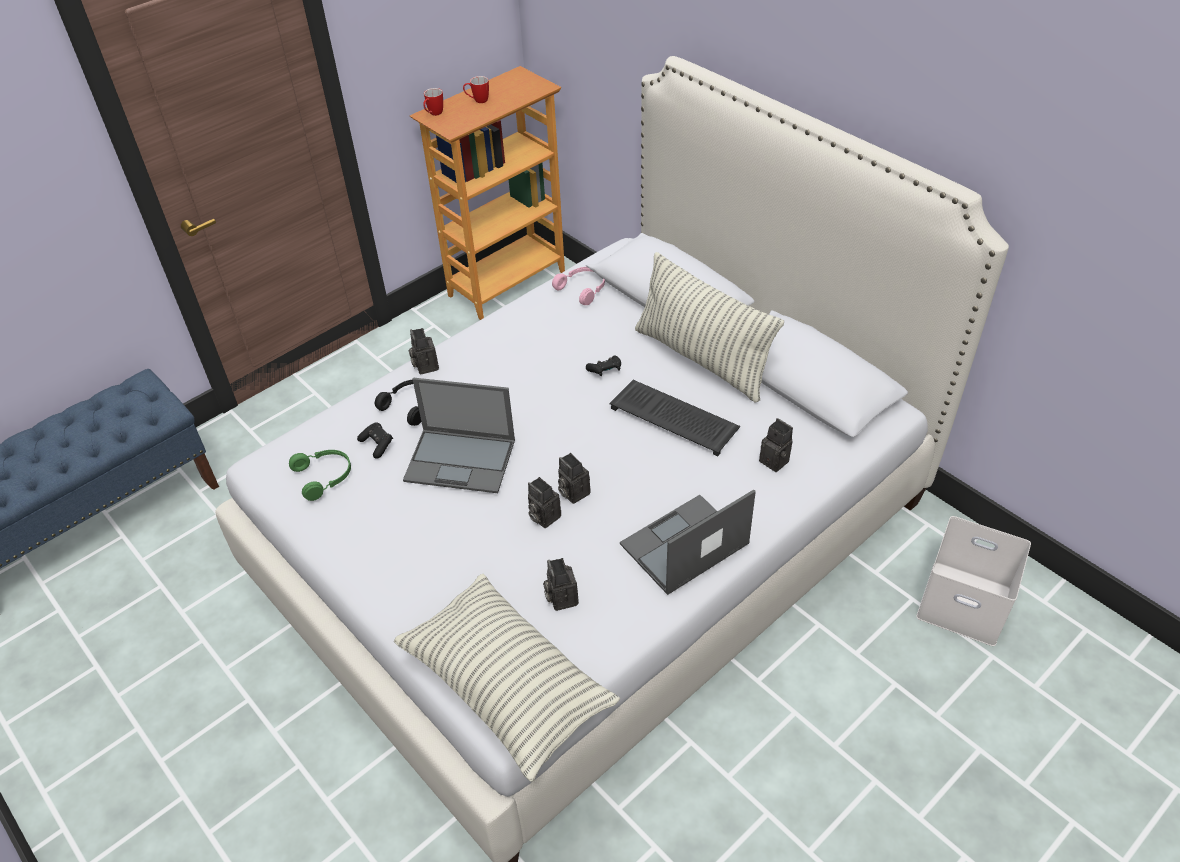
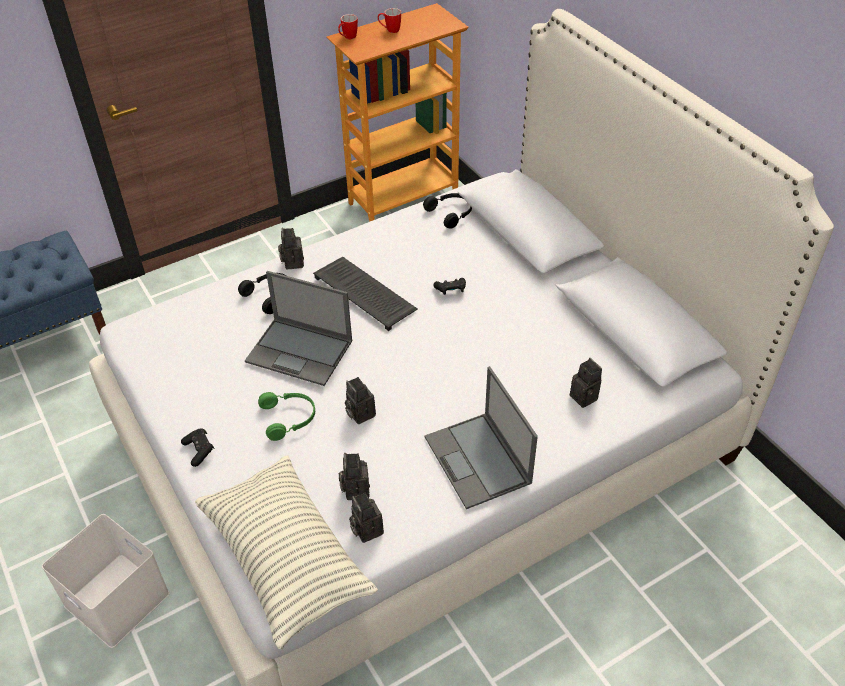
camera: 10 degrees right, 0 degrees up
green headphones [289,450,351,501] -> green headphones moved to [258,392,315,441]
black game controller [357,422,393,459] -> black game controller moved to [181,428,214,467]
pink headphones [552,267,605,305] -> black headphones [423,193,472,229]
camera [558,453,591,504] -> camera moved to [349,493,384,543]
keyboard [609,380,740,456] -> keyboard moved to [313,257,418,331]
laptop [620,490,756,595] -> laptop turned 90 degrees counterclockwise [425,366,538,509]
pillow [635,252,784,403] -> none
white storage box [916,516,1031,646] -> white storage box moved to [42,514,170,648]

